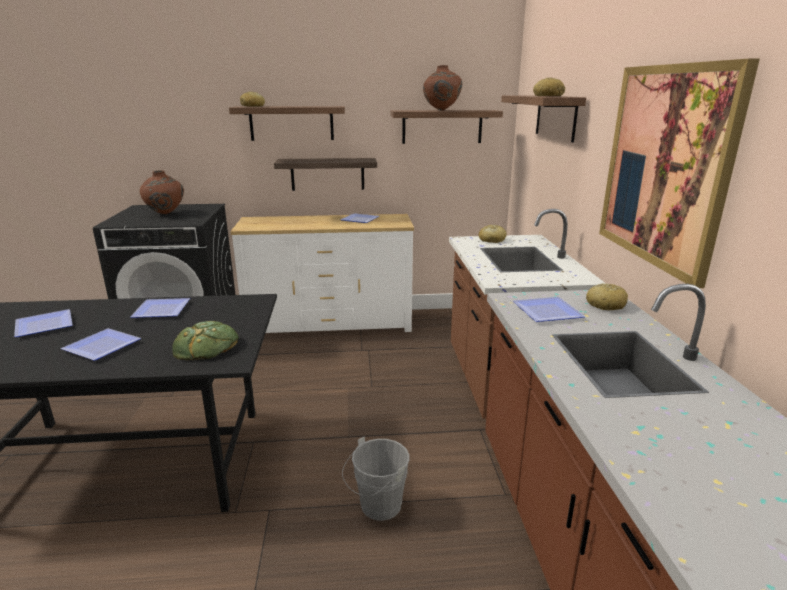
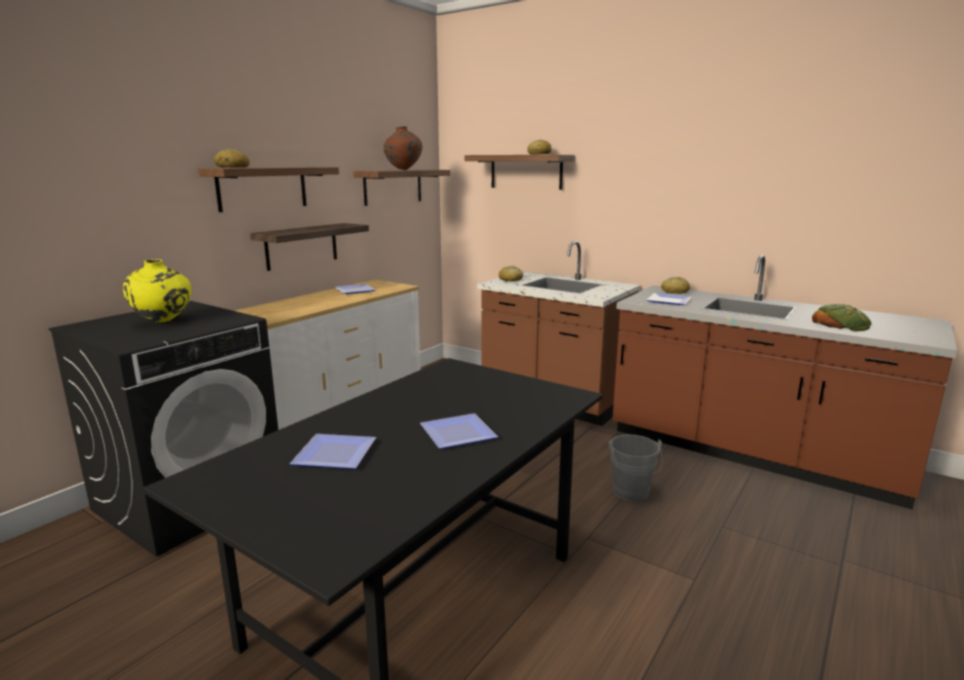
camera: 50 degrees left, 5 degrees down
plate [130,298,190,318] -> none
brown vase [140,170,184,214] -> yellow vase [123,259,191,323]
bread [172,321,239,360] -> bread moved to [812,304,871,332]
picture [599,59,760,288] -> none

